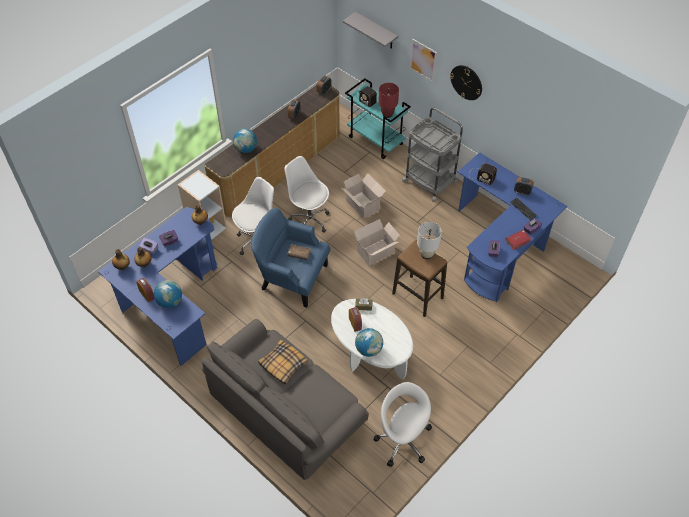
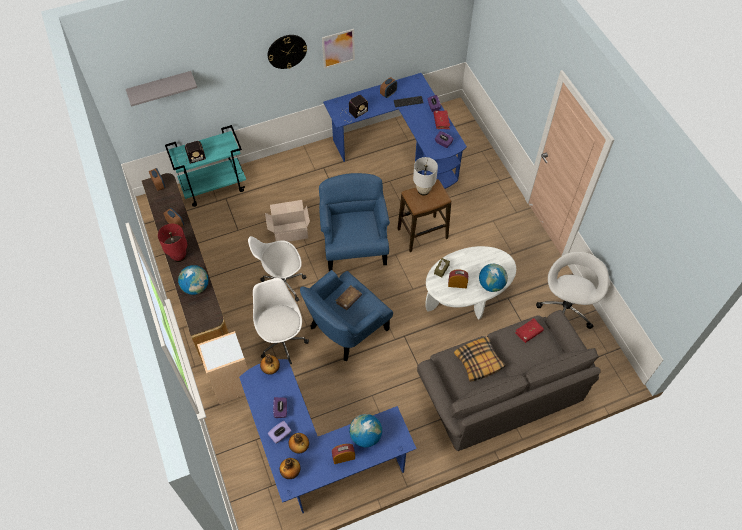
camera: 65 degrees left, 5 degrees up
cardboard box [354,219,400,266] -> blue armchair [319,173,390,271]
white office chair [374,382,432,467] -> white office chair turned 135 degrees clockwise [536,252,609,329]
red table lamp [378,83,399,118] -> red table lamp moved to [158,224,187,262]
grey cart [402,107,463,202] -> none
picture [410,39,437,82] -> picture moved to [322,29,355,69]
none -> red book [515,318,544,343]

